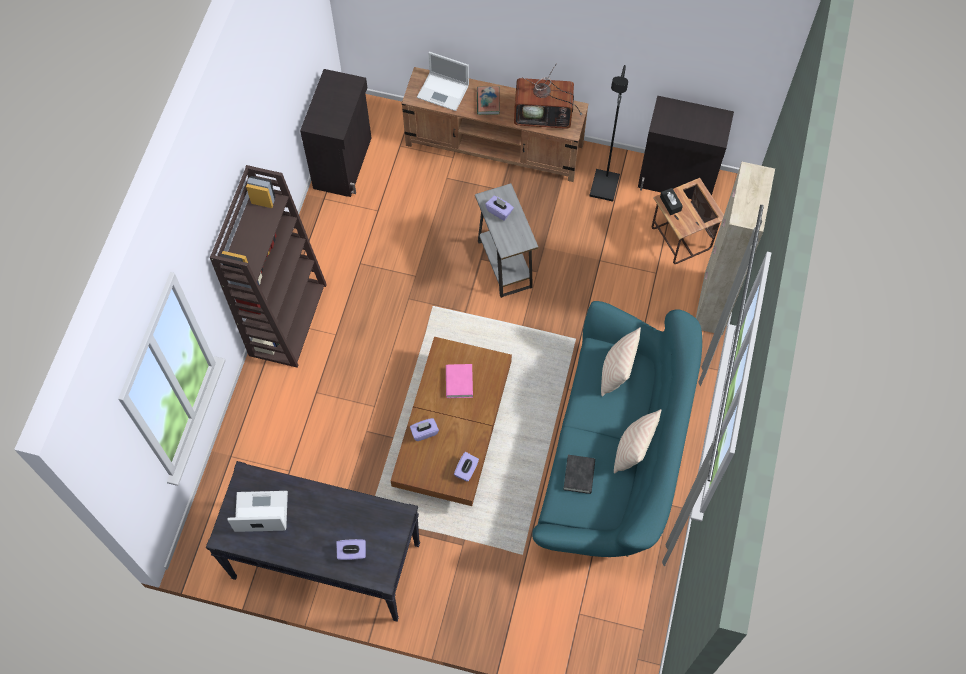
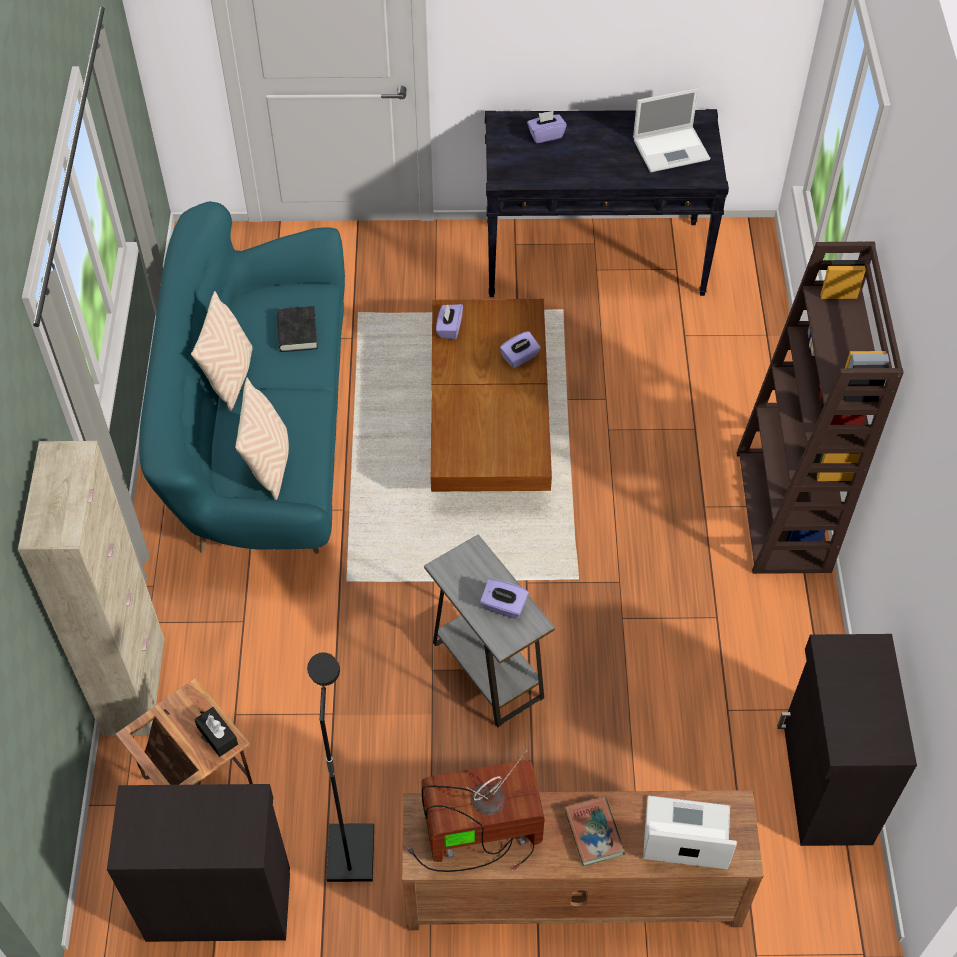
camera: 165 degrees right, 10 degrees down
pink book [446,364,473,398] -> none

